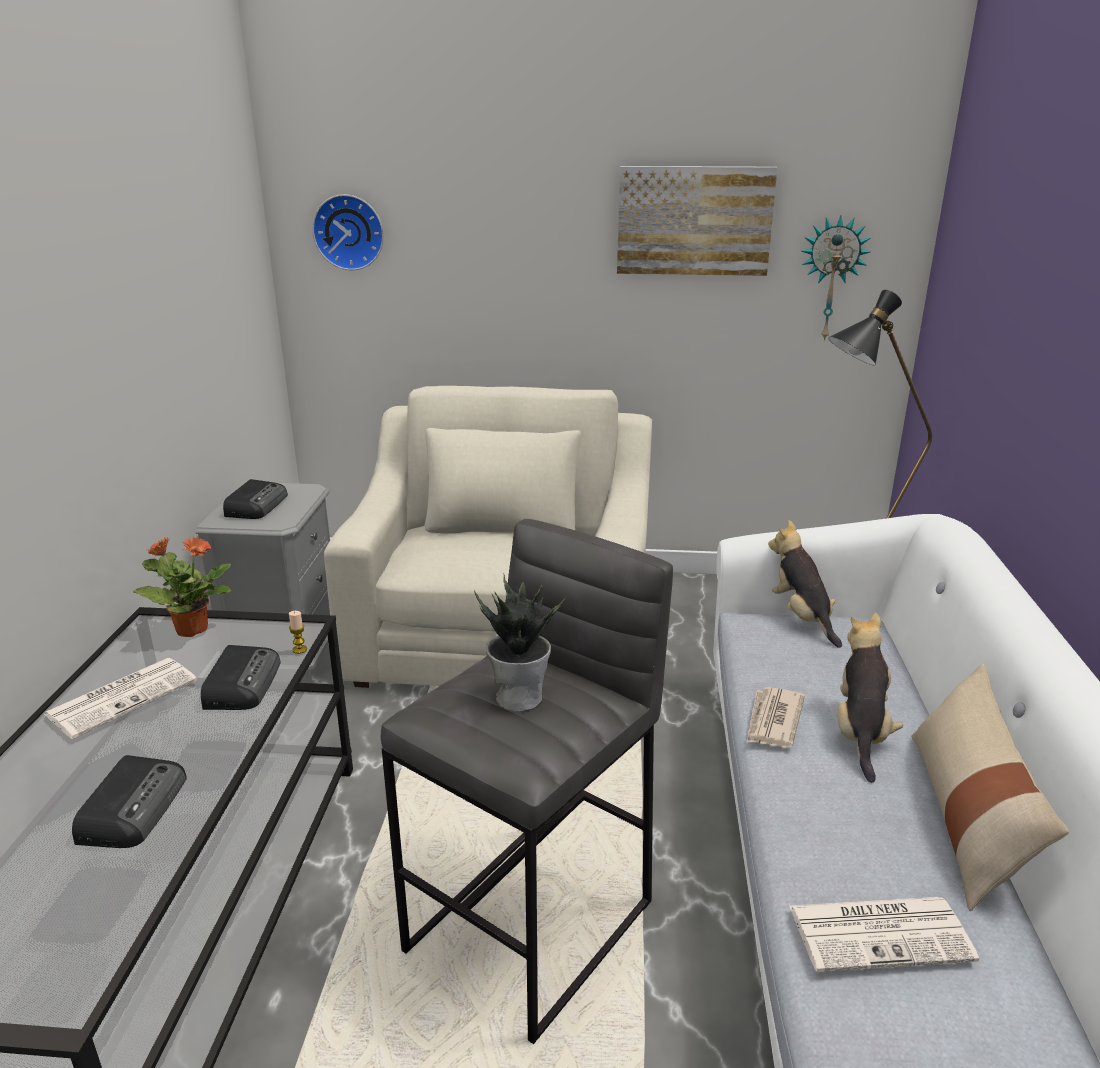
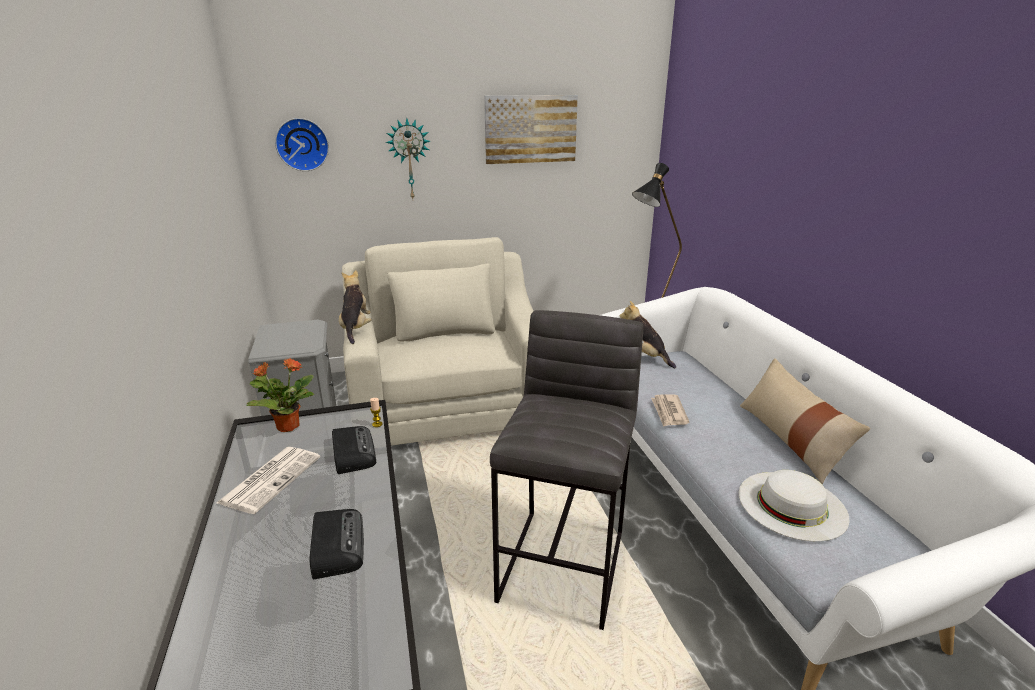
camera: 20 degrees left, 0 degrees up
radio [223,479,288,519] -> none
potted plant [474,573,566,711] -> none
newspaper [789,897,979,972] -> white hat [739,470,850,542]
wall clock [801,216,870,342] -> wall clock moved to [386,118,430,199]
plush toy [837,612,903,783] -> plush toy moved to [339,270,372,344]

